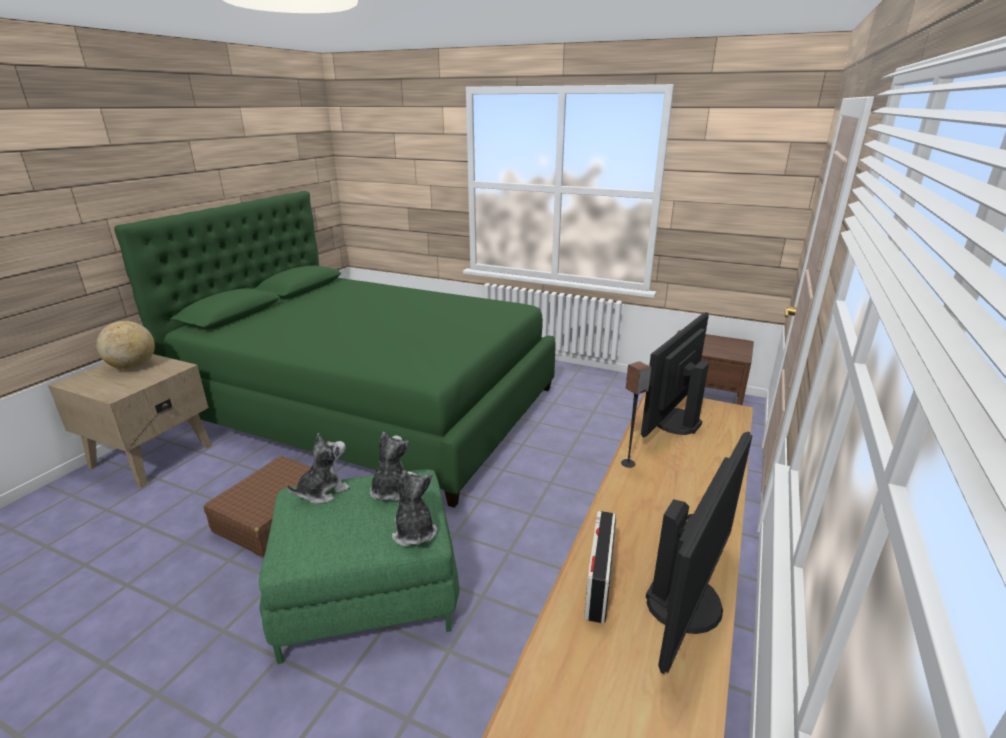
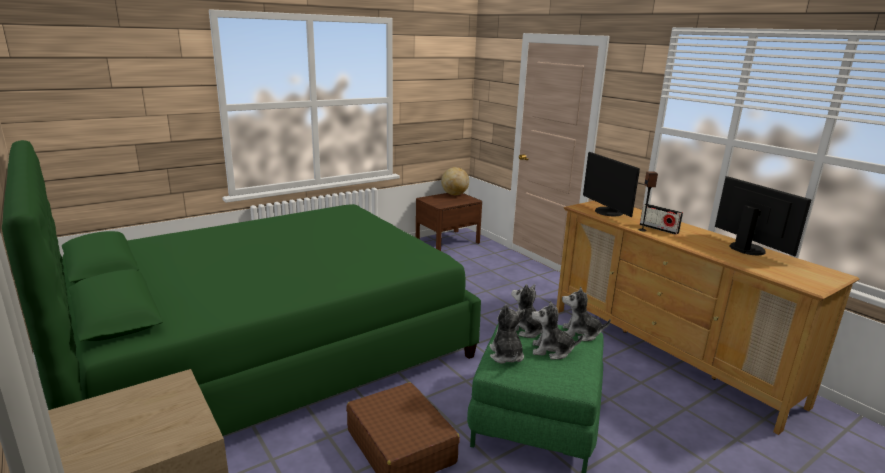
camera: 60 degrees left, 5 degrees down
globe [96,321,155,369] -> globe moved to [441,167,469,195]
radio [584,511,616,623] -> radio moved to [640,204,683,235]
none -> plush toy [531,301,583,360]

